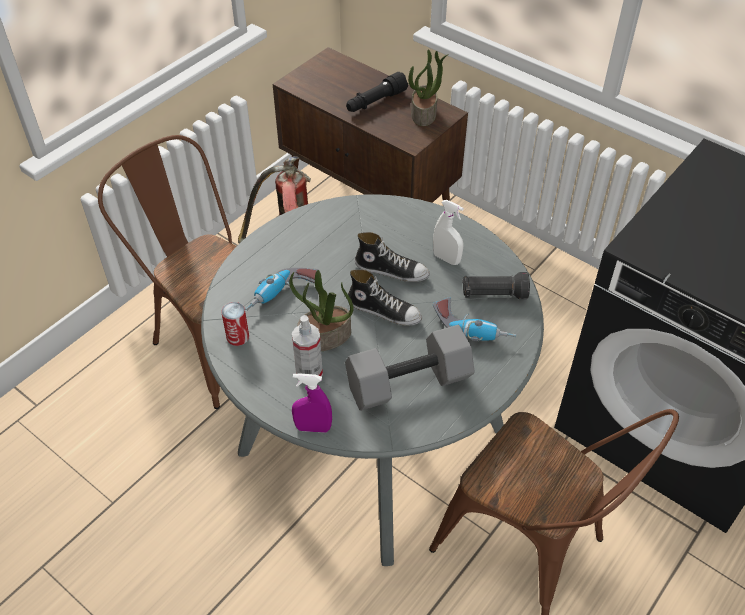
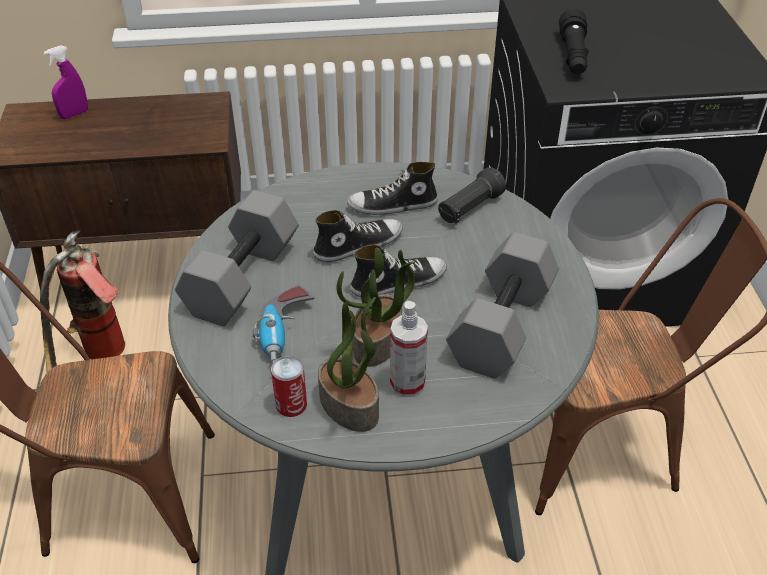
camera: 45 degrees left, 5 degrees down
purple spray bottle [292,373,332,433] -> purple spray bottle moved to [43,45,88,119]
black flashlight [346,72,408,112] -> black flashlight moved to [559,8,589,74]
potted plant [408,49,449,126] -> potted plant moved to [318,297,379,432]
white spray bottle [433,200,464,265] -> shoe [347,162,438,215]
power drill [433,298,516,342] -> none
none -> grey dumbbell [175,190,299,326]

